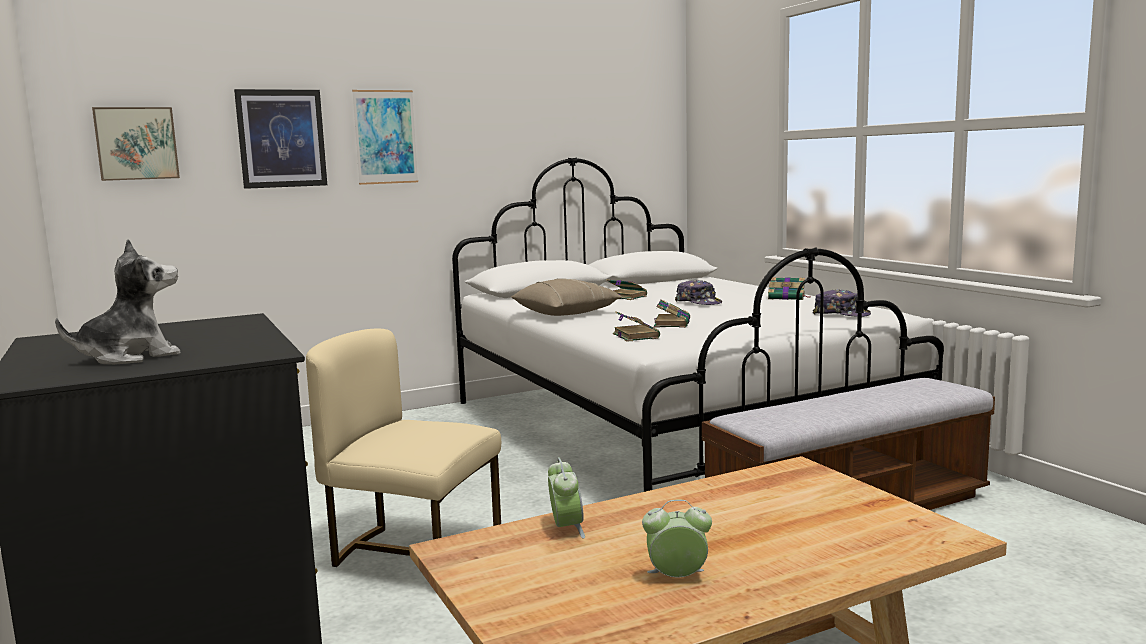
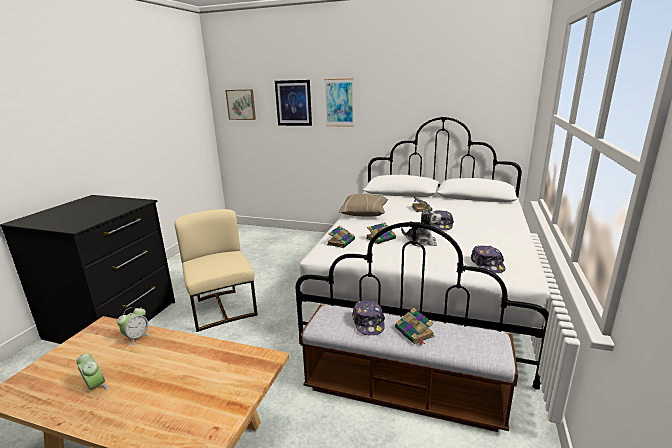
camera: 45 degrees right, 10 degrees up
plush toy [55,239,181,365] -> plush toy moved to [401,204,442,247]
book [768,277,810,300] -> book moved to [395,308,435,345]
none -> cap [352,301,385,335]

